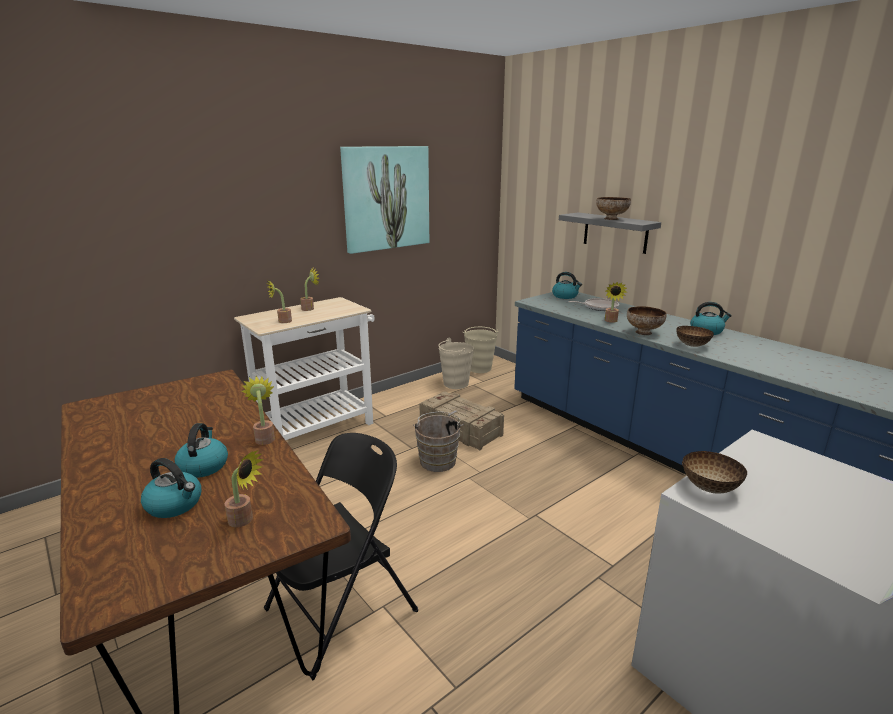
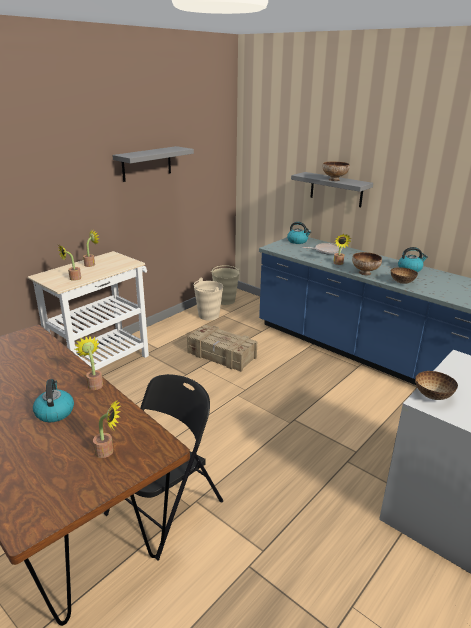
camera: 10 degrees left, 5 degrees up
kettle [141,458,202,518] -> none
picture [340,146,429,254] -> grey shelf [112,146,194,182]
brown bucket [413,412,464,472] -> none

